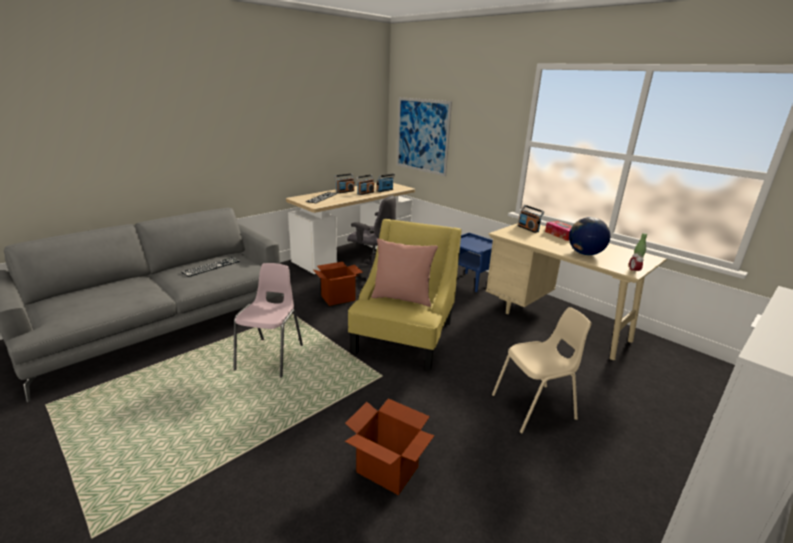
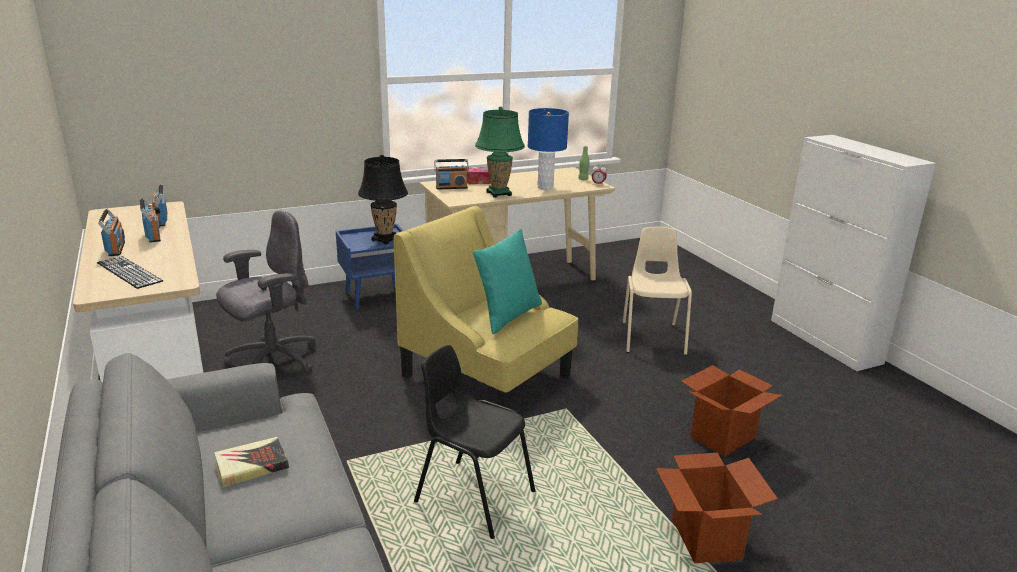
camera: 70 degrees left, 0 degrees up
keyboard [181,257,240,277] -> book [214,437,289,488]
pink chair [233,263,303,378] -> black chair [414,345,535,539]
cardboard box [313,262,363,306] -> cardboard box moved to [656,453,778,563]
pink pillow [371,238,438,307] -> turquoise pillow [473,229,542,334]
picture [397,97,452,176] -> none
globe [569,217,610,255] -> blue table lamp [528,108,569,189]
none -> black table lamp [358,155,408,244]
none -> green table lamp [475,107,525,198]

